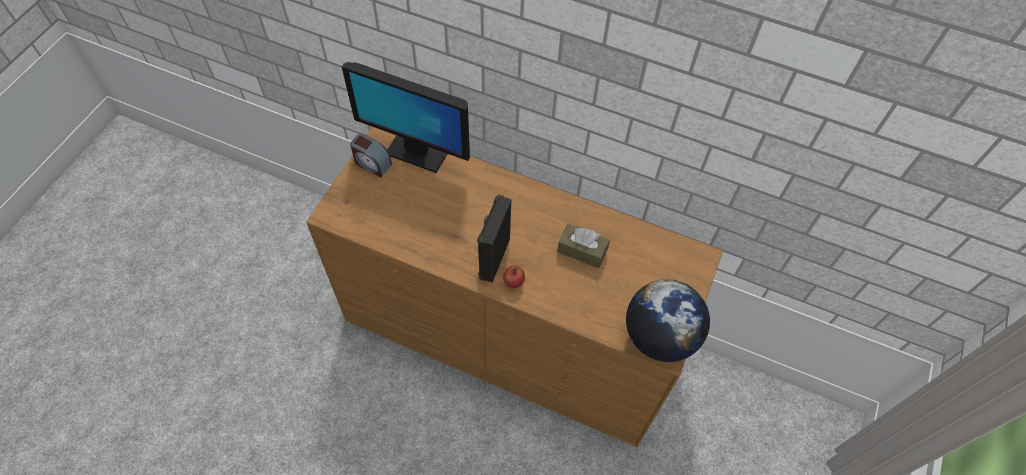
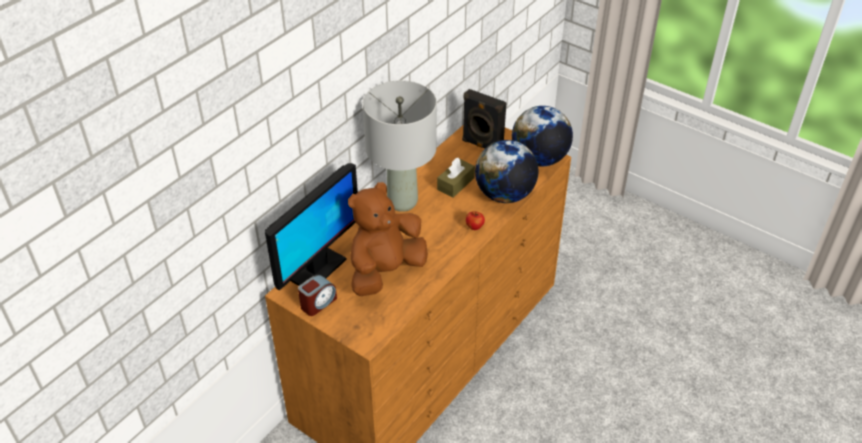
camera: 75 degrees left, 15 degrees down
black speaker [477,195,511,283] -> black speaker moved to [462,89,506,148]
none -> brown plush toy [348,182,428,296]
none -> grey table lamp [363,80,437,212]
none -> globe [475,140,538,203]

